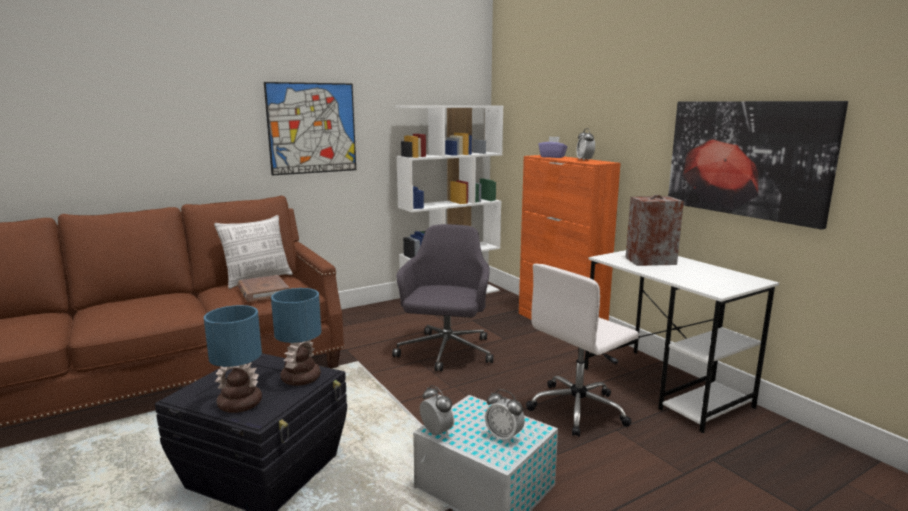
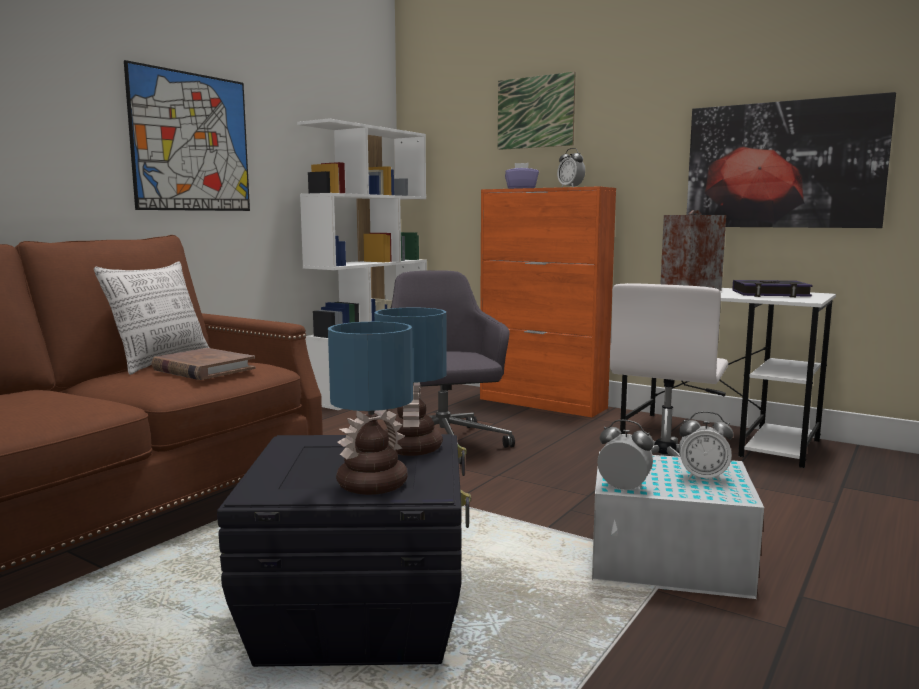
camera: 25 degrees left, 5 degrees down
none -> picture [498,72,575,150]
none -> book [732,280,813,297]

